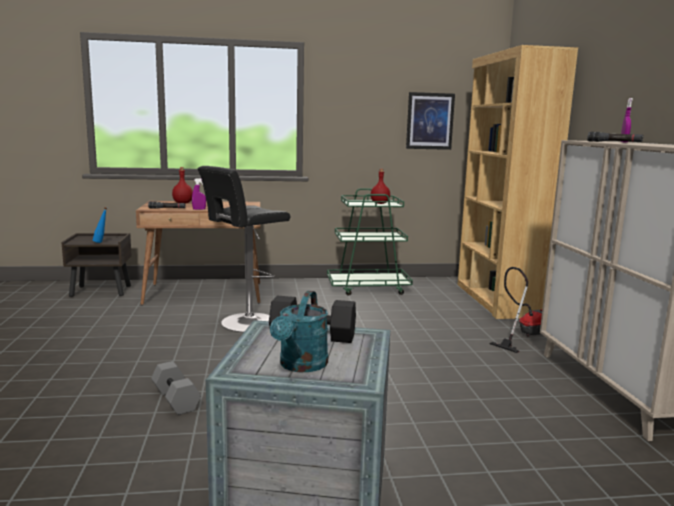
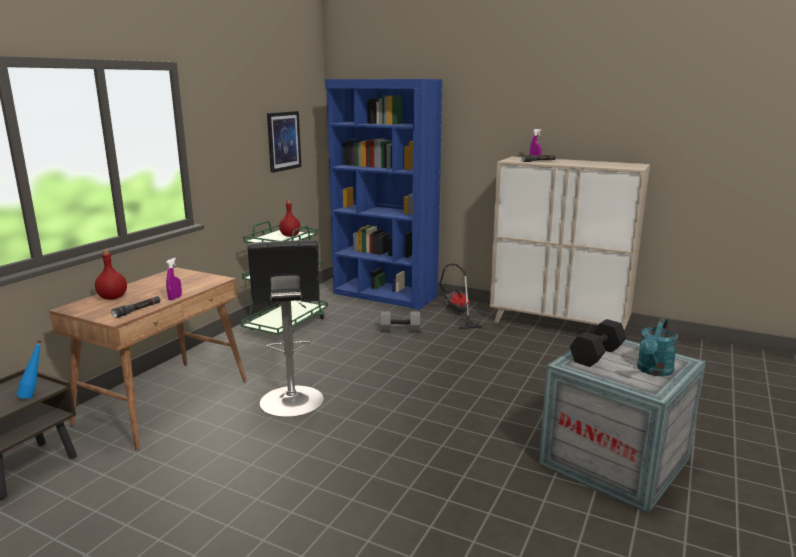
camera: 55 degrees left, 5 degrees up
grey dumbbell [151,361,201,415] -> grey dumbbell moved to [381,311,420,332]
turquoise watering can [270,291,328,372] -> turquoise watering can turned 75 degrees clockwise [637,318,678,376]
brown bookcase [457,45,578,319] -> blue bookcase [325,79,442,310]

